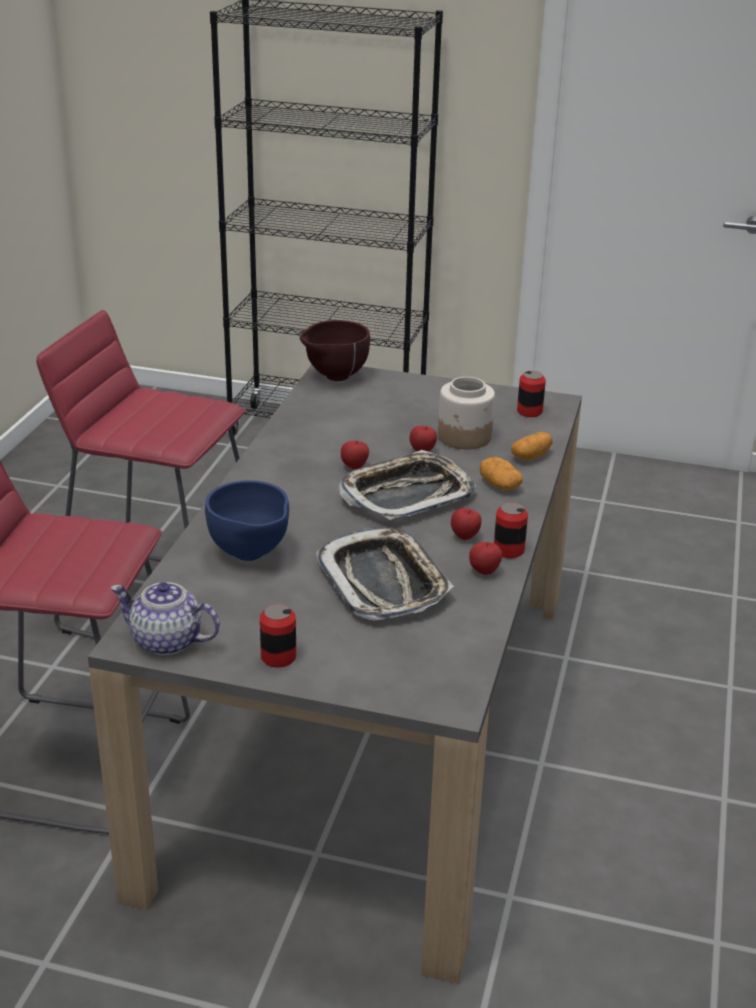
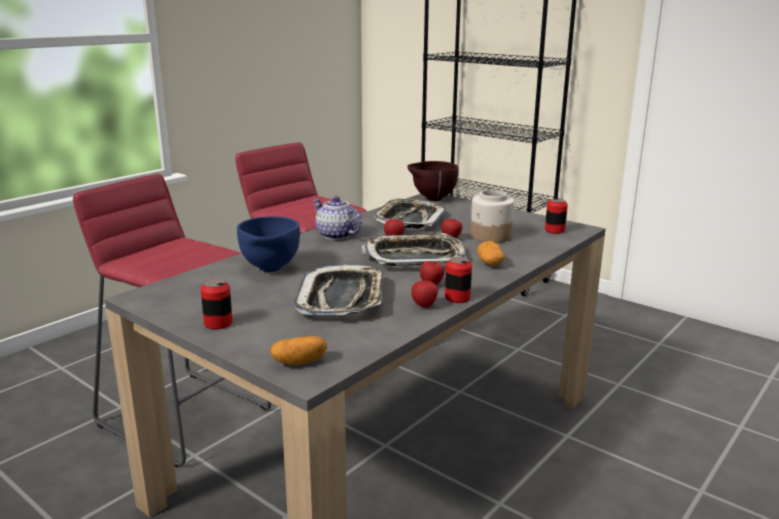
camera: 25 degrees right, 10 degrees down
teapot [110,582,220,655] -> teapot moved to [313,196,362,240]
potato [511,432,552,460] -> potato moved to [270,336,327,365]
none -> tray [373,199,446,229]

